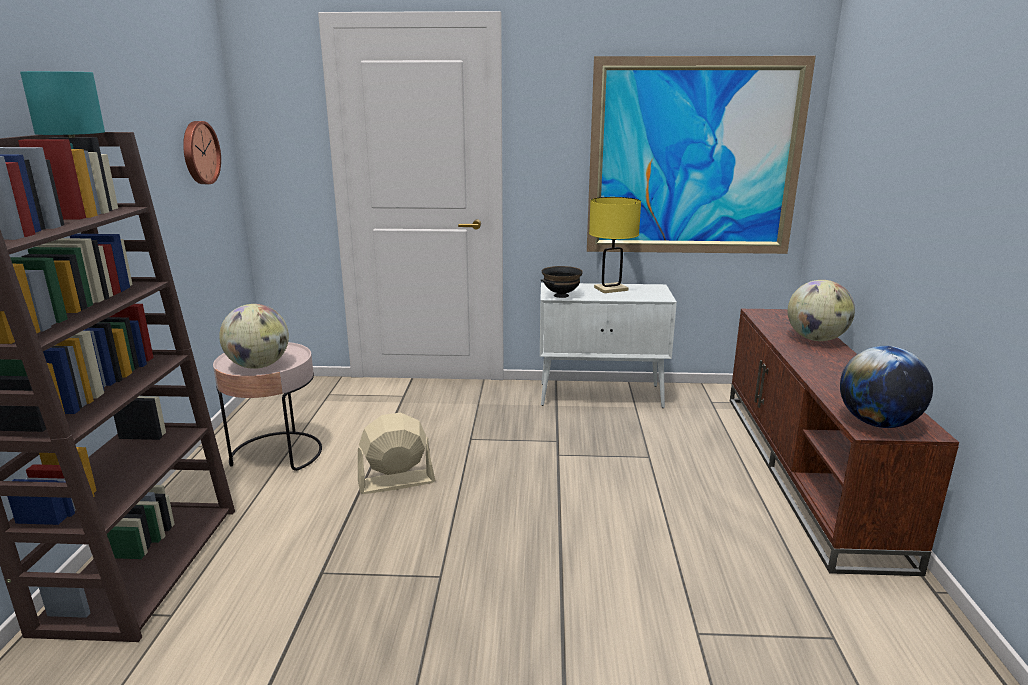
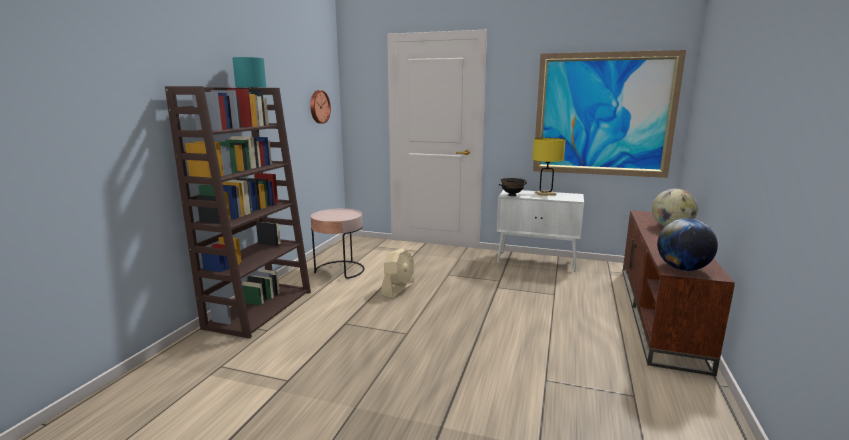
camera: 15 degrees right, 5 degrees down
globe [219,304,289,369] -> none
beige fan [358,413,435,494] -> beige fan turned 120 degrees clockwise [381,248,415,299]

